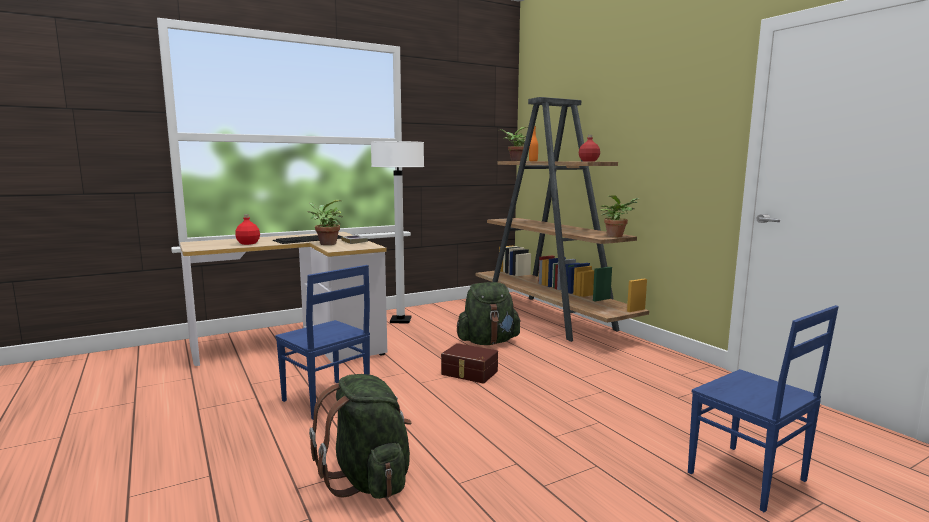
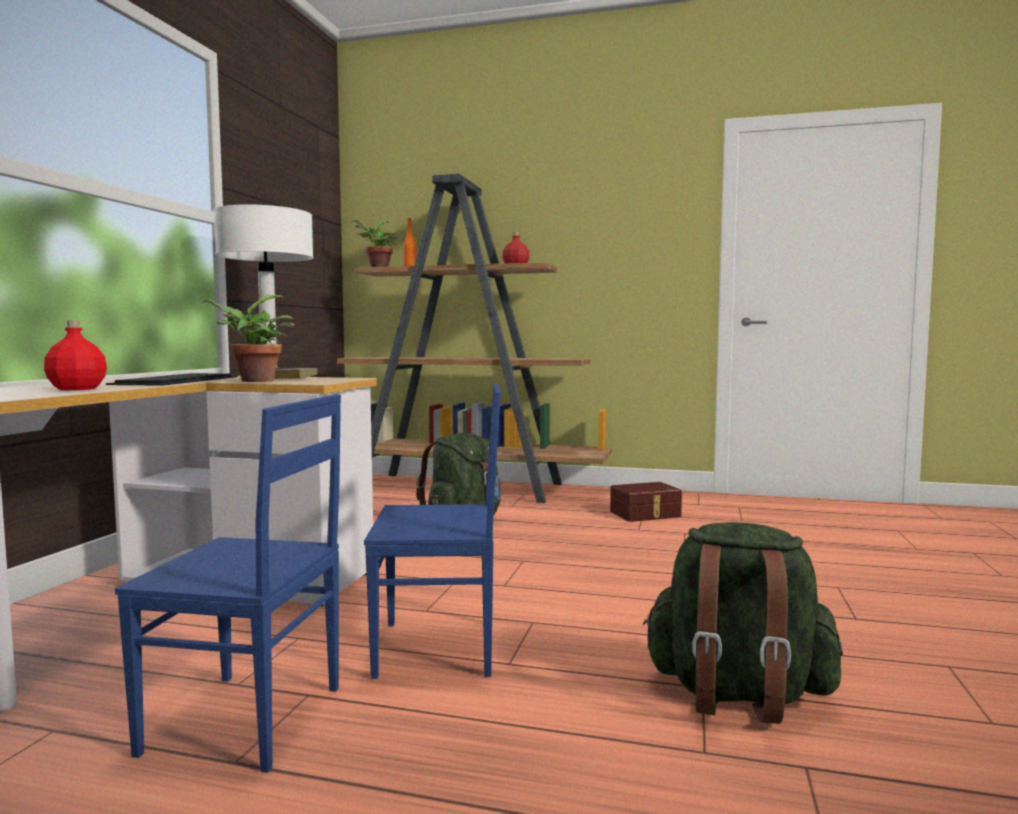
camera: 45 degrees left, 5 degrees down
brown storage box [441,343,498,383] -> brown storage box moved to [610,482,682,522]
potted plant [600,195,639,237] -> none
blue chair [688,305,839,512] -> blue chair moved to [115,394,341,773]

